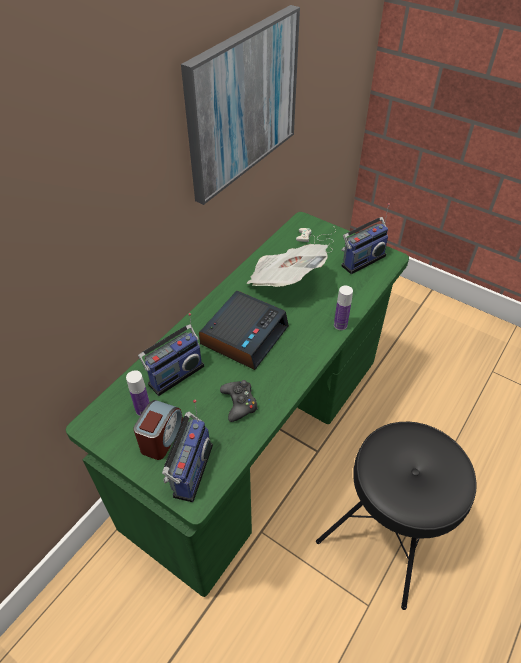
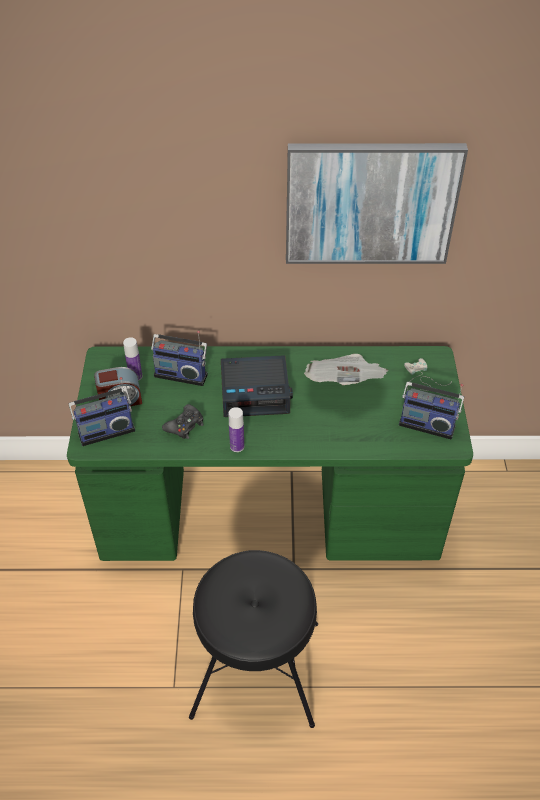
camera: 55 degrees right, 0 degrees up
bottle [334,285,353,330] -> bottle moved to [229,407,244,452]

